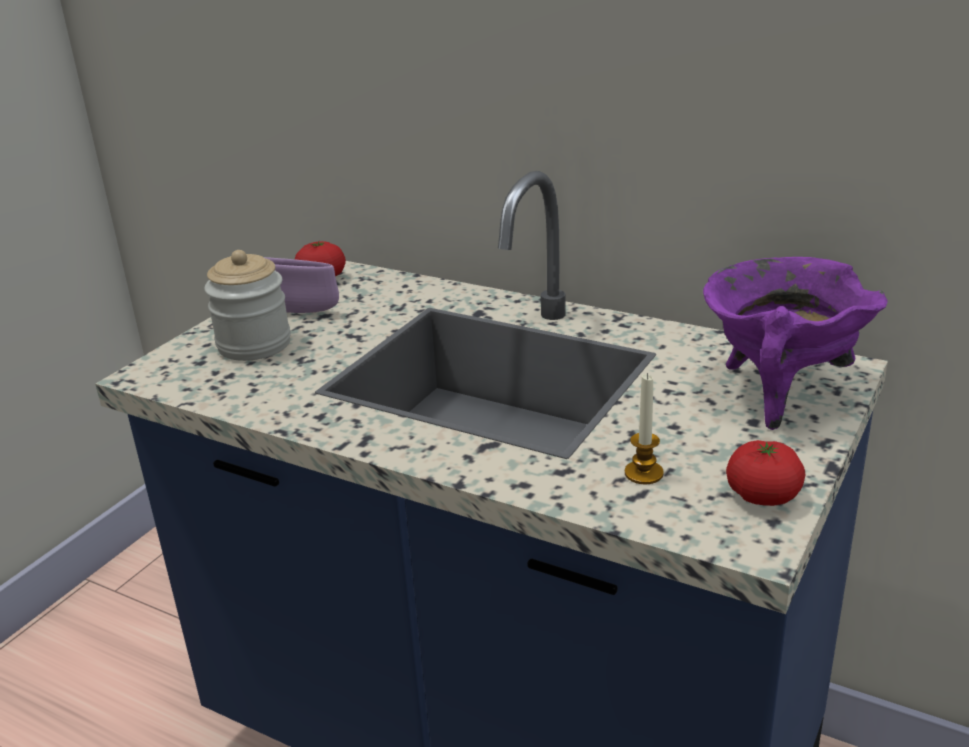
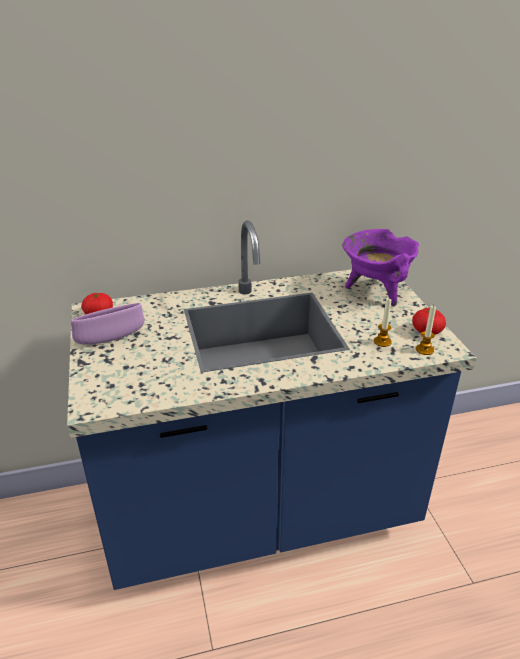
camera: 45 degrees left, 5 degrees up
jar [204,250,291,361] -> none
none -> candle [416,305,436,355]

